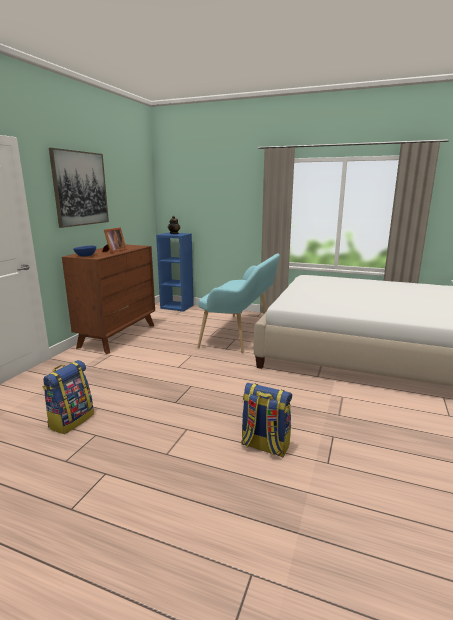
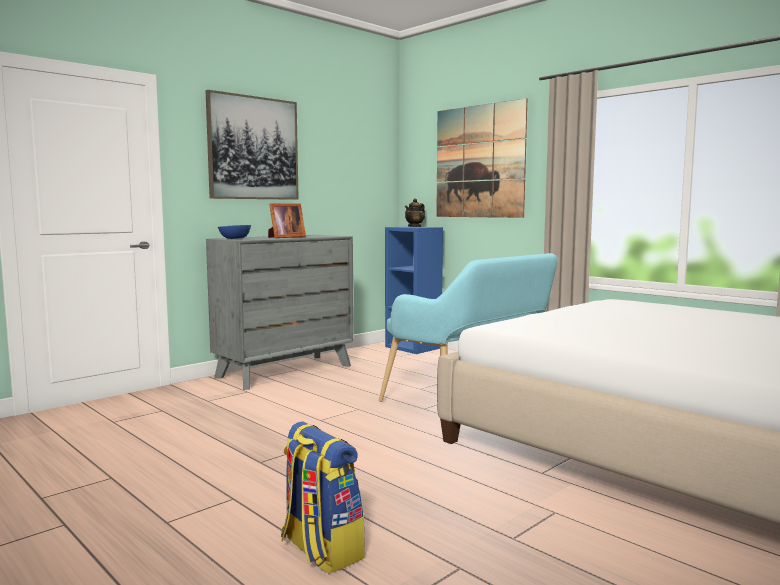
camera: 25 degrees right, 10 degrees down
backpack [42,360,94,434] -> none
brown dresser [62,245,155,354] -> grey dresser [206,235,354,390]
none -> picture [436,98,527,218]

